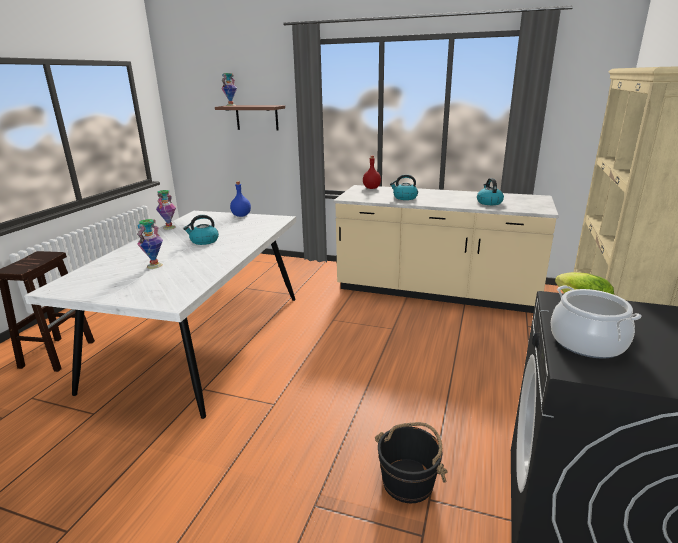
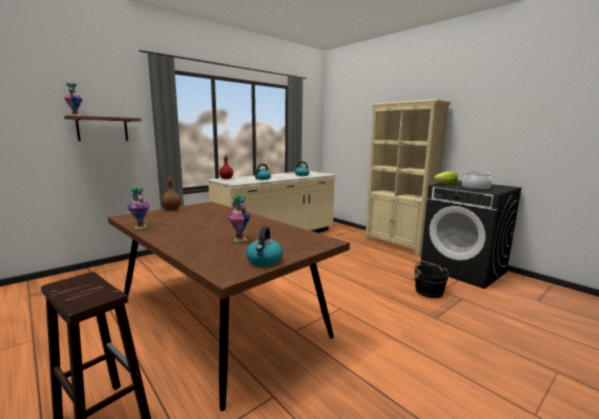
camera: 60 degrees left, 10 degrees down
white dining table [24,211,296,419] -> brown dining table [108,202,350,411]
kettle [183,215,219,245] -> kettle moved to [246,226,283,266]
blue bottle [230,181,251,217] -> brown bottle [161,177,181,210]

